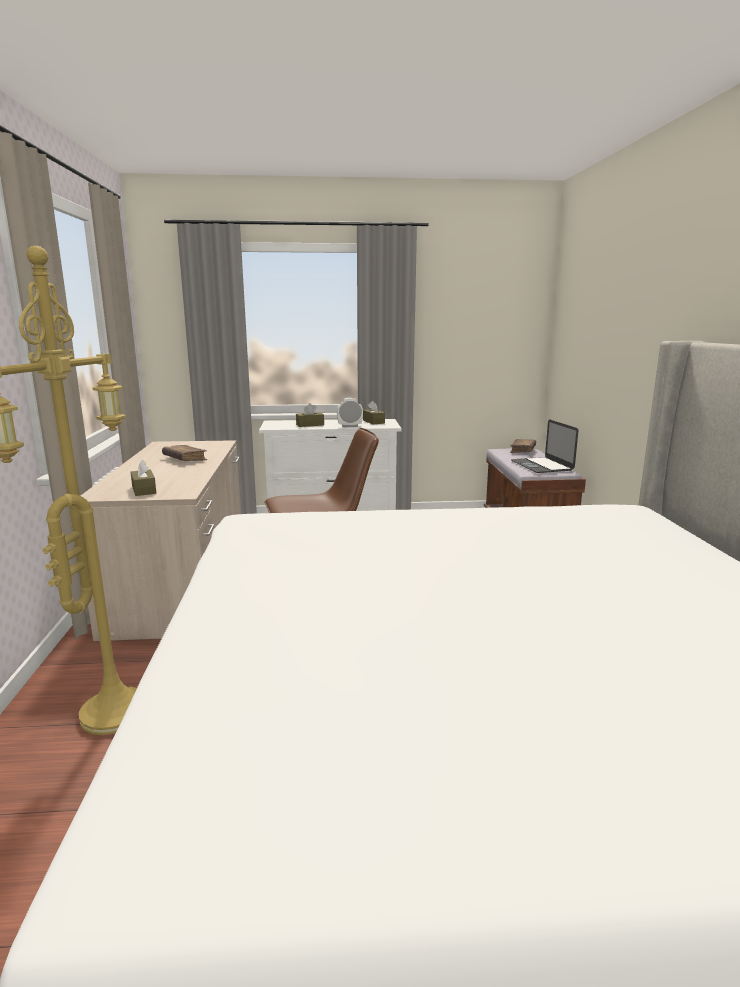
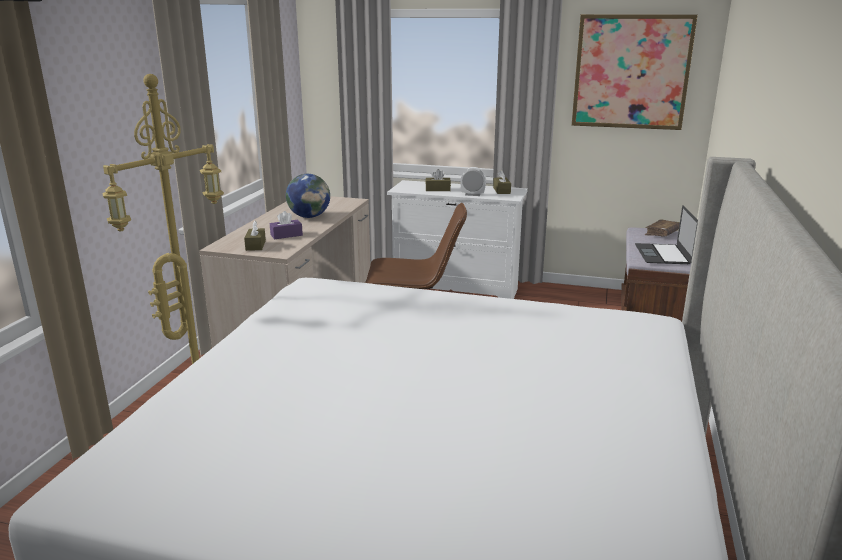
camera: 20 degrees right, 5 degrees up
brown book [162,445,207,461] -> globe [286,174,330,218]
none -> purple tissue box [270,211,303,239]
none -> picture [572,14,698,130]

